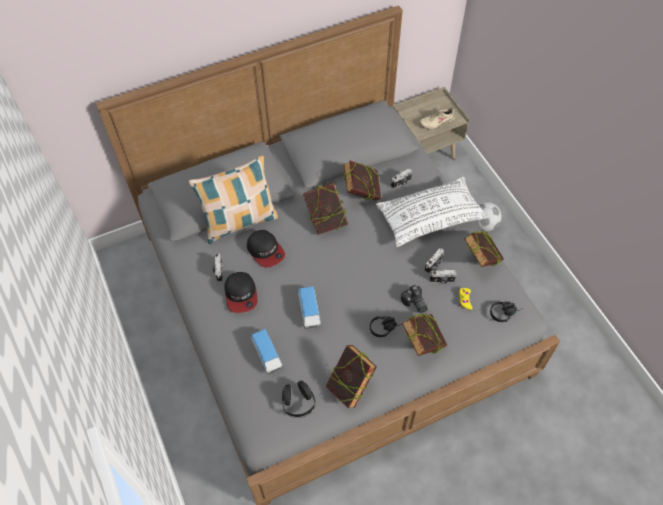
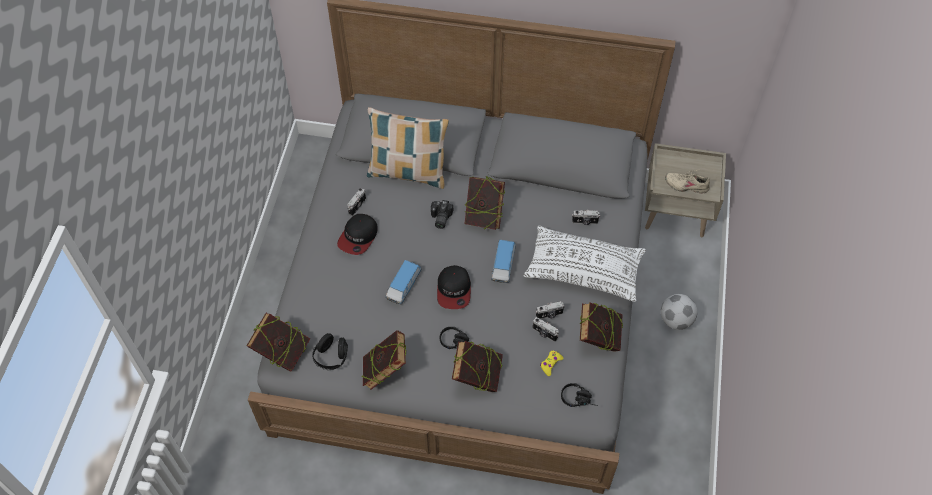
camera: 35 degrees right, 0 degrees up
cap [247,230,285,268] -> cap moved to [437,265,471,309]
toy car [250,329,283,374] -> toy car moved to [491,240,516,283]
book [343,160,381,201] -> book moved to [246,313,310,372]
camera [401,285,428,313] -> camera moved to [431,200,453,229]

